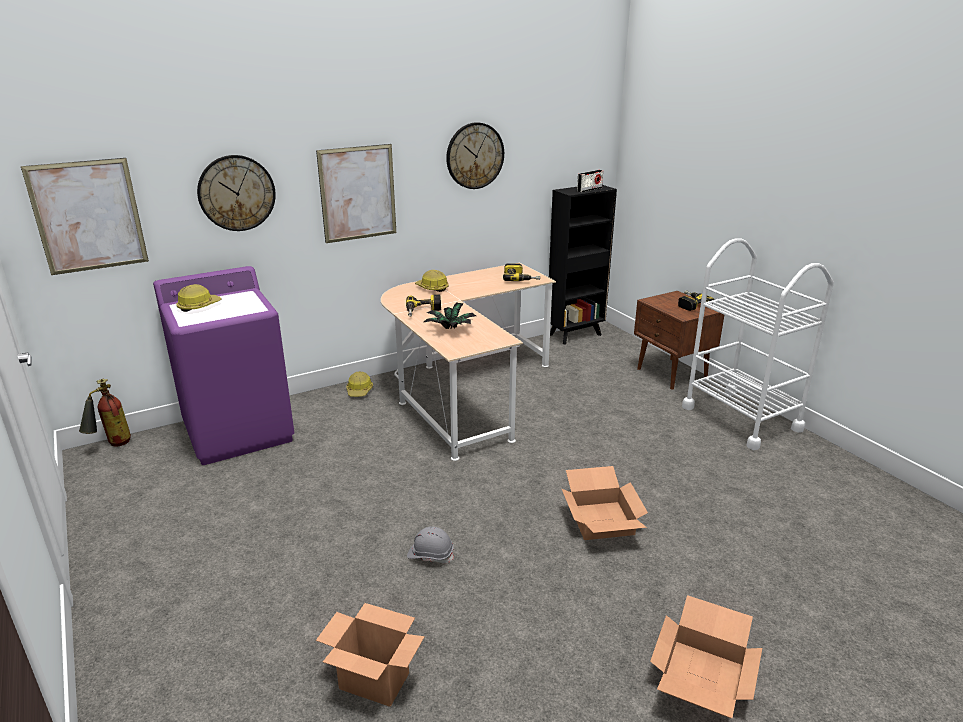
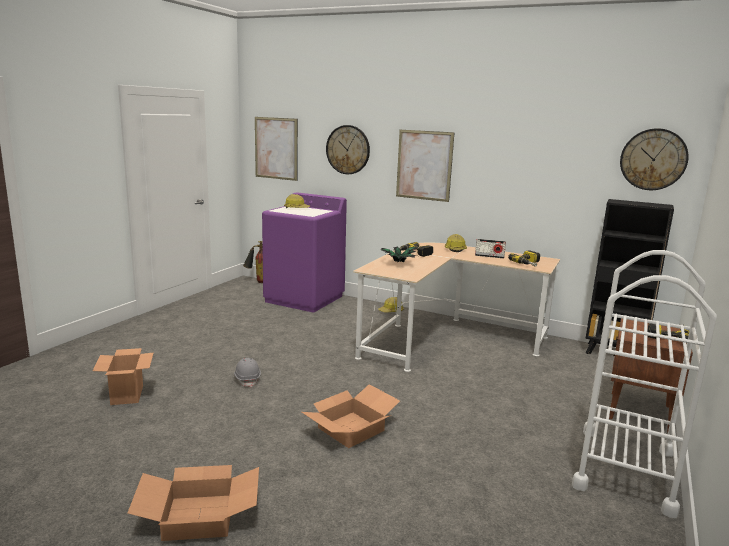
camera: 55 degrees right, 10 degrees down
wall clock [446,122,504,189] -> wall clock moved to [620,128,689,190]
radio [577,170,603,193] -> radio moved to [475,239,506,258]

